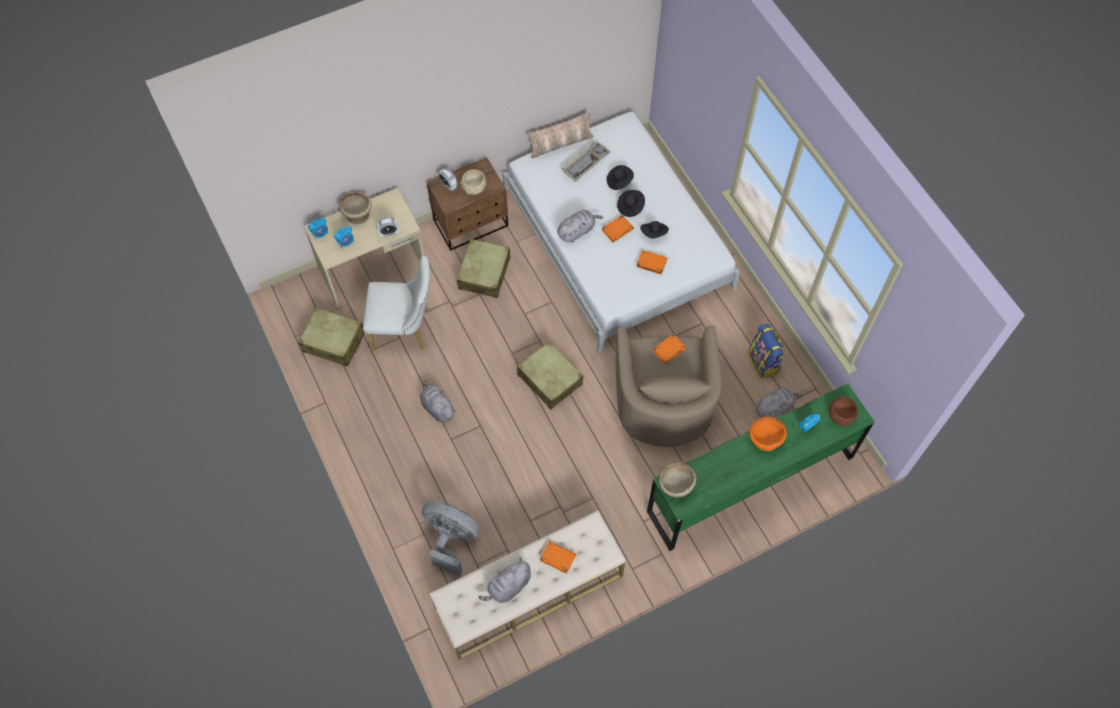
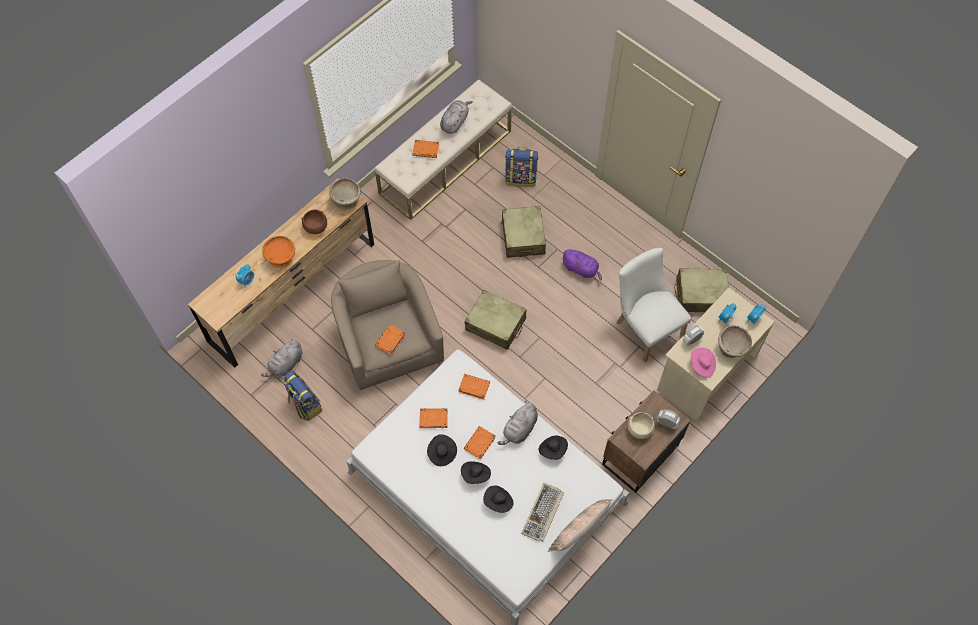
camera: 160 degrees right, 0 degrees up
white chair [363,255,430,350] -> white chair turned 75 degrees clockwise [616,248,691,362]
grey plush toy [420,380,456,423] -> purple plush toy [562,249,602,280]
grey fan [421,501,480,576] -> backpack [505,147,538,187]
beige suitcase [457,239,510,298] -> beige suitcase moved to [501,206,546,258]
green dresser [647,383,875,551] -> brown dresser [188,178,374,368]
brown bowl [829,397,858,426] -> brown bowl moved to [302,210,327,234]
none -> orange book [459,374,490,400]
none -> black hat [539,436,568,460]
none -> pink hat [691,348,716,378]

